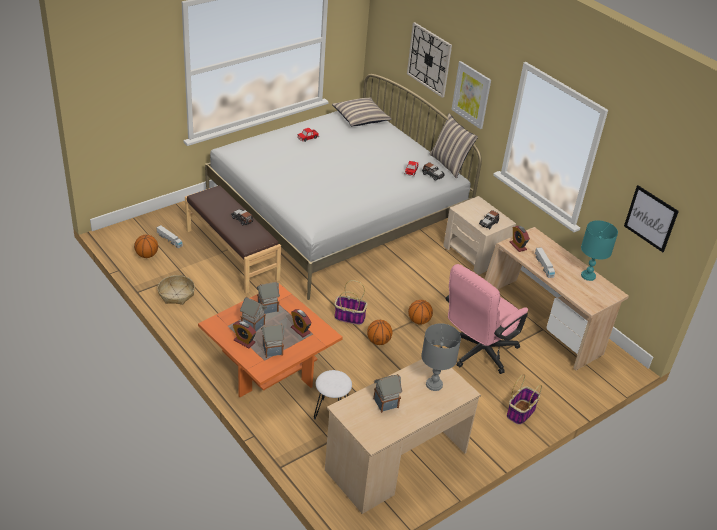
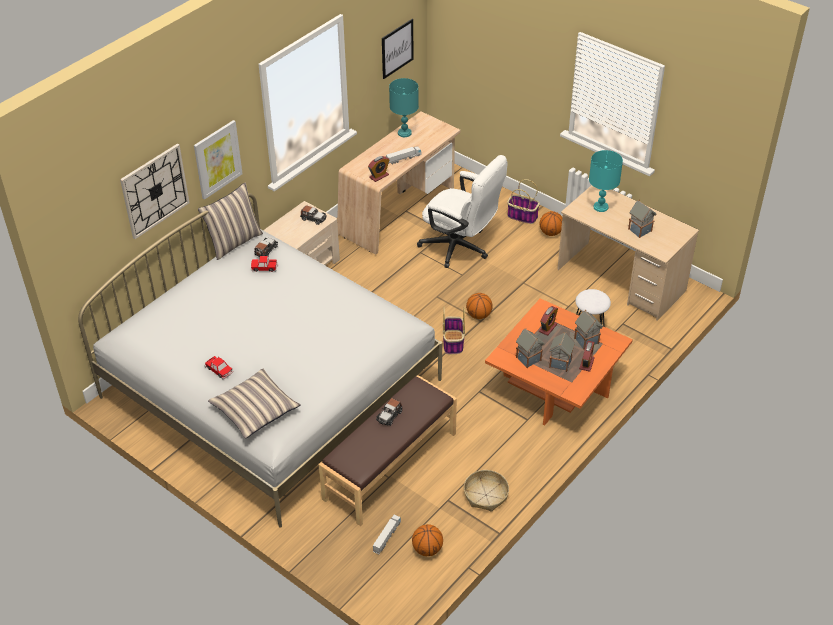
camera: 100 degrees left, 5 degrees up
pillow [332,97,392,126] -> pillow moved to [208,369,301,439]
basketball [408,300,433,325] -> basketball moved to [539,211,562,236]
grey table lamp [421,323,461,391] -> turquoise table lamp [589,150,623,212]
pink office chair [446,264,528,374] -> white office chair [417,155,508,268]

